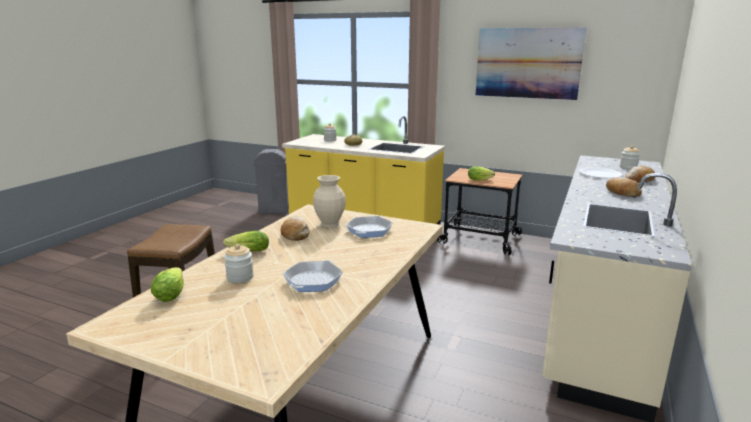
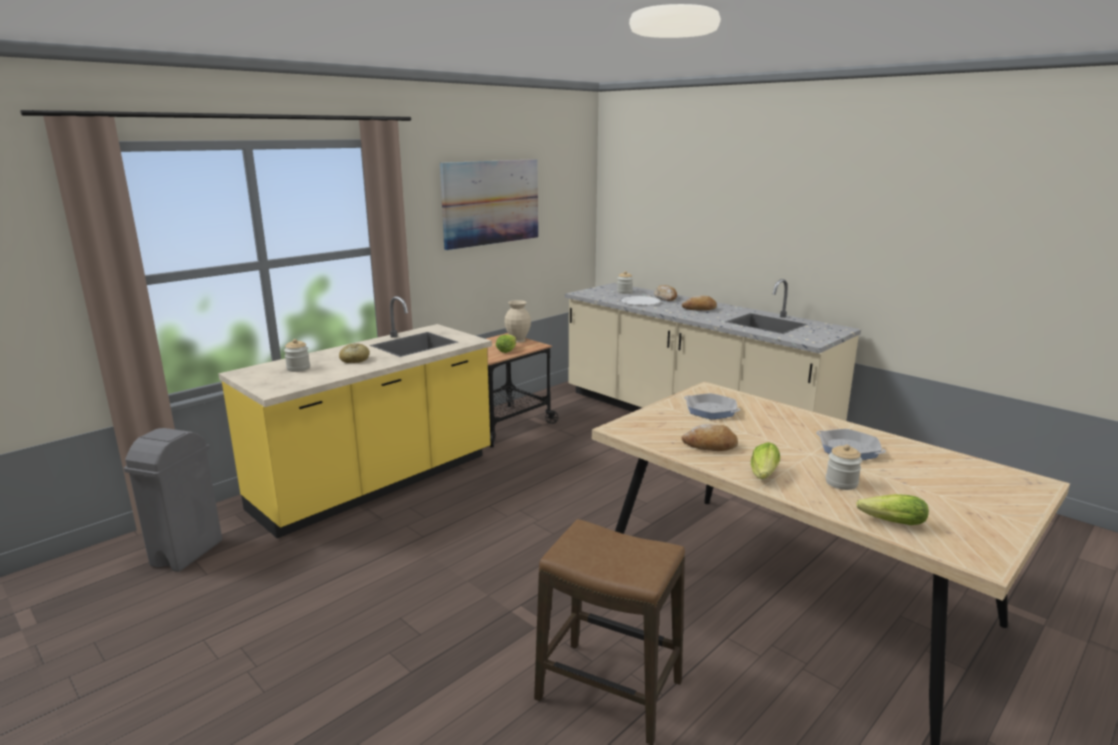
camera: 70 degrees left, 0 degrees up
beige vase [313,175,346,227] -> beige vase moved to [505,300,531,343]

